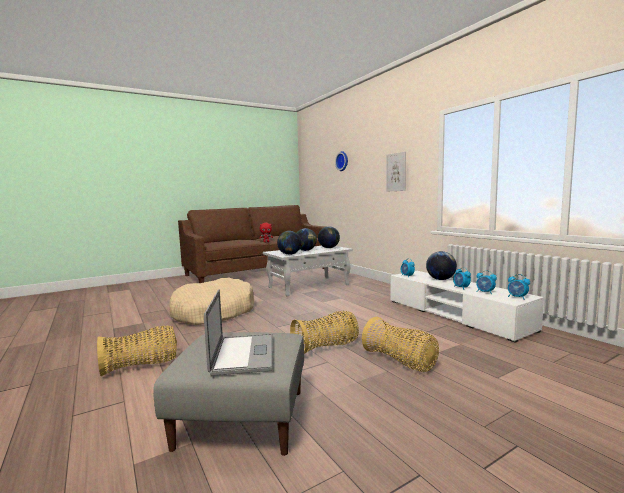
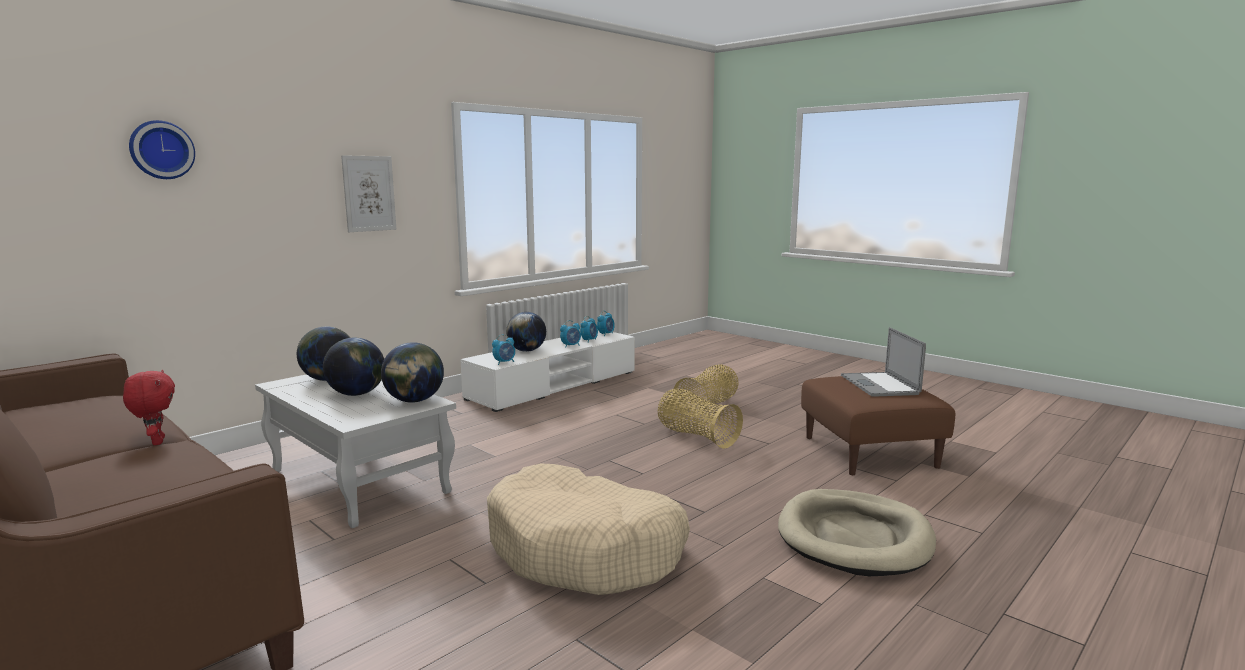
camera: 105 degrees left, 5 degrees up
basket [97,326,177,376] -> beige dog bed [778,489,936,576]
grey ottoman [153,332,304,456] -> brown ottoman [801,376,955,475]
laptop [204,289,273,376] -> laptop turned 75 degrees counterclockwise [841,327,926,397]

